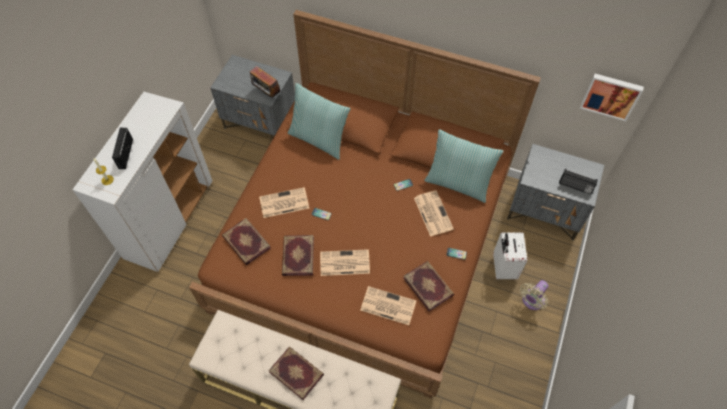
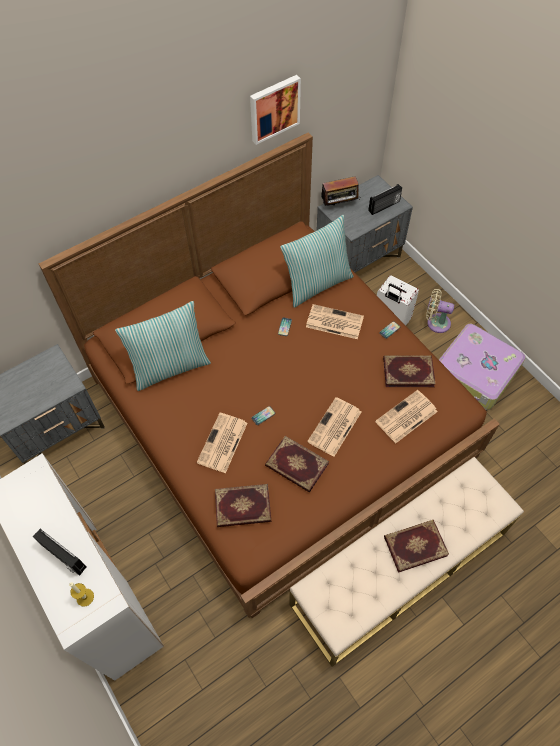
camera: 55 degrees left, 0 degrees up
radio [250,66,281,98] -> radio moved to [321,176,360,207]
beige fan [520,280,548,310] -> beige fan turned 120 degrees clockwise [426,289,454,333]
picture [580,74,644,121] -> picture moved to [250,75,301,145]
none -> suitcase [439,324,526,410]

